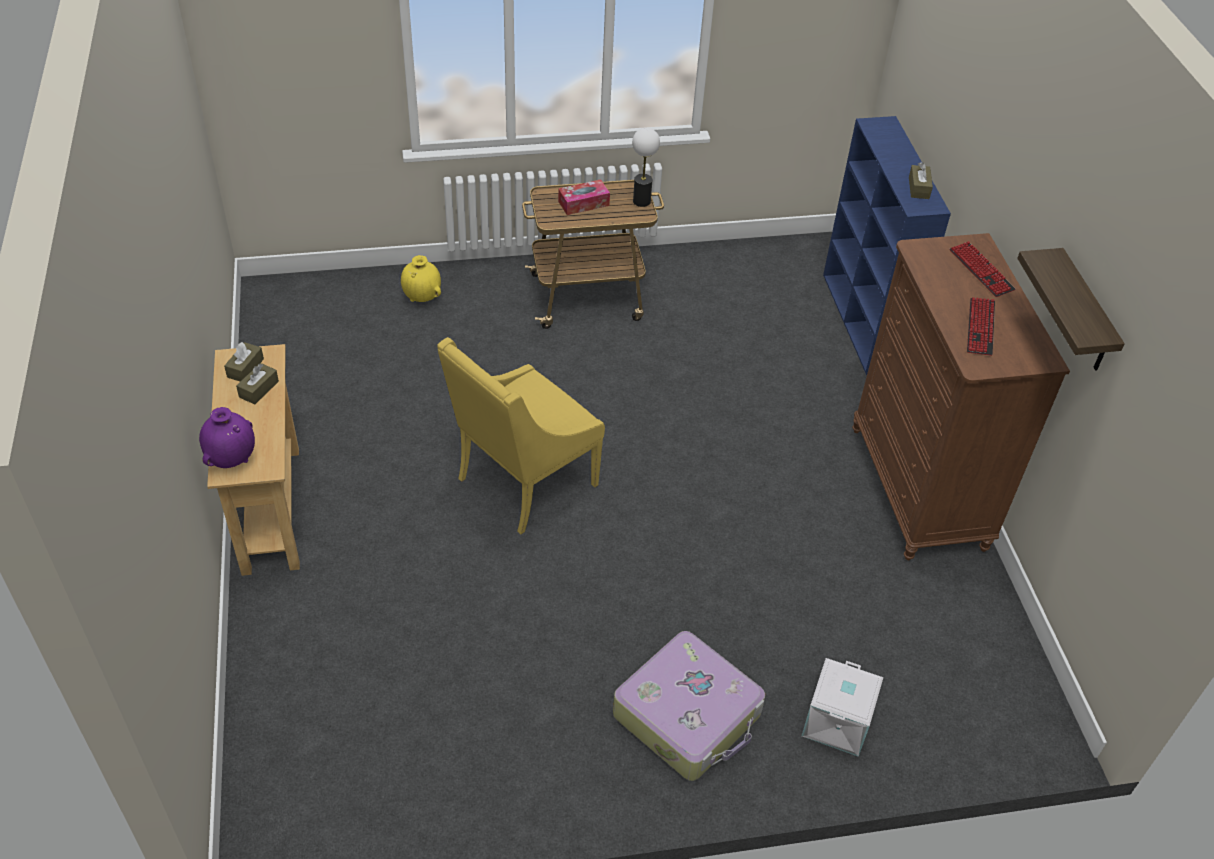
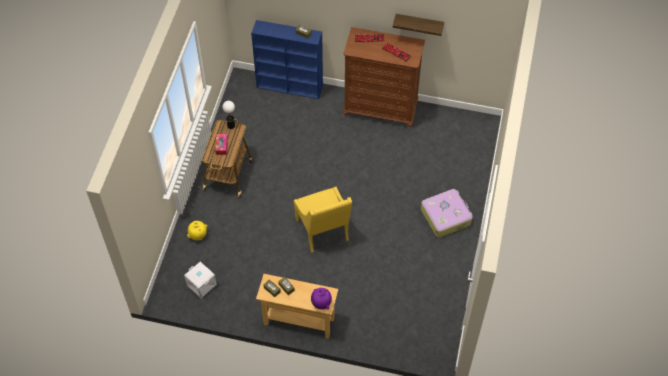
camera: 65 degrees left, 10 degrees up
white storage box [802,658,883,757] -> white storage box moved to [184,262,217,298]

